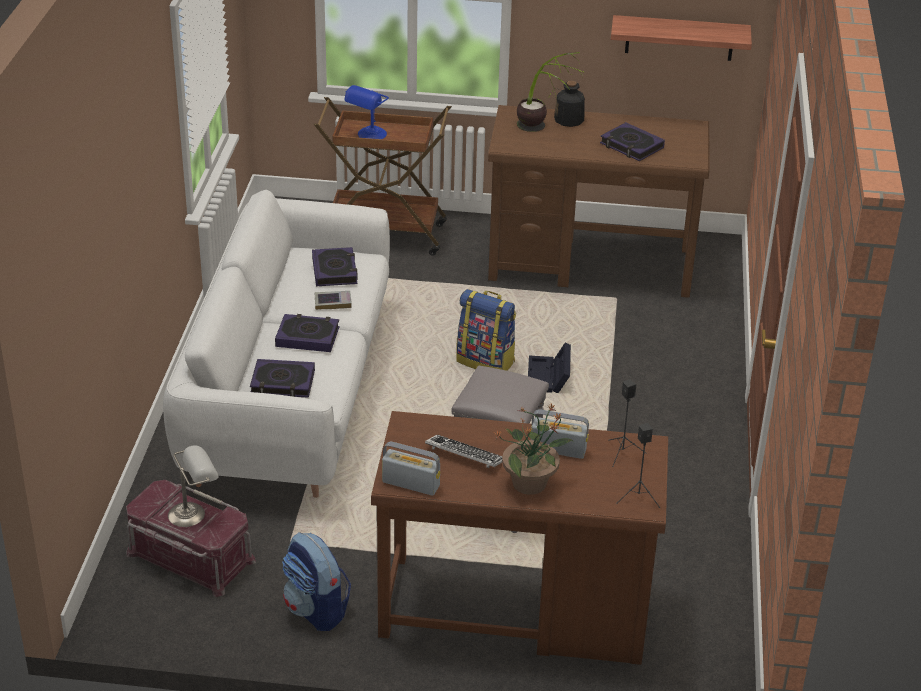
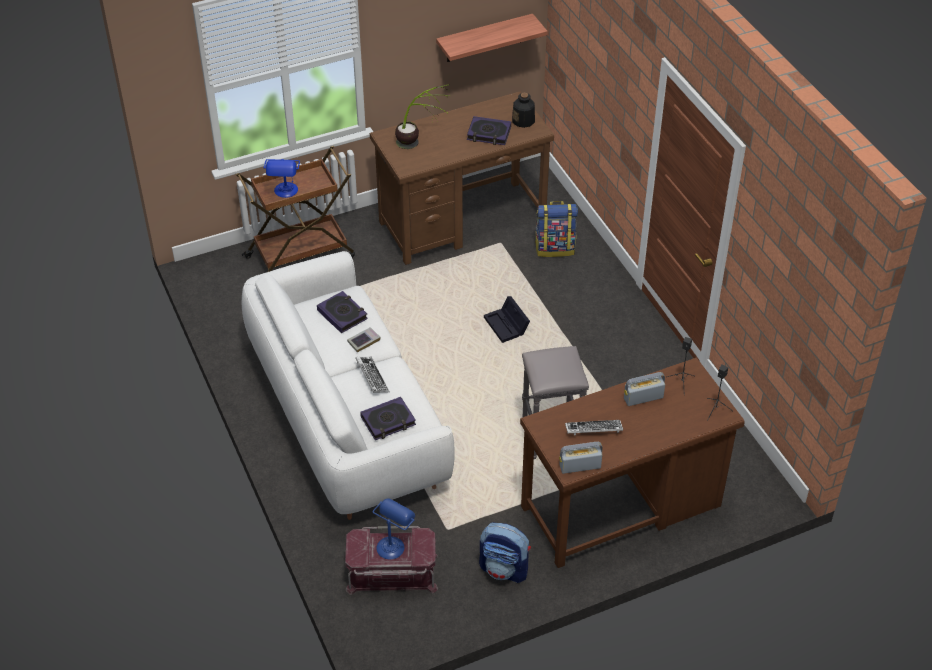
camera: 30 degrees left, 10 degrees up
white table lamp [168,446,219,527] -> blue table lamp [373,499,415,559]
book [275,314,339,352] -> keyboard [356,357,390,393]
backpack [456,289,516,371] -> backpack moved to [535,201,578,257]
potted plant [495,403,573,495] -> none
bottle [554,81,585,127] -> bottle moved to [512,93,535,128]

